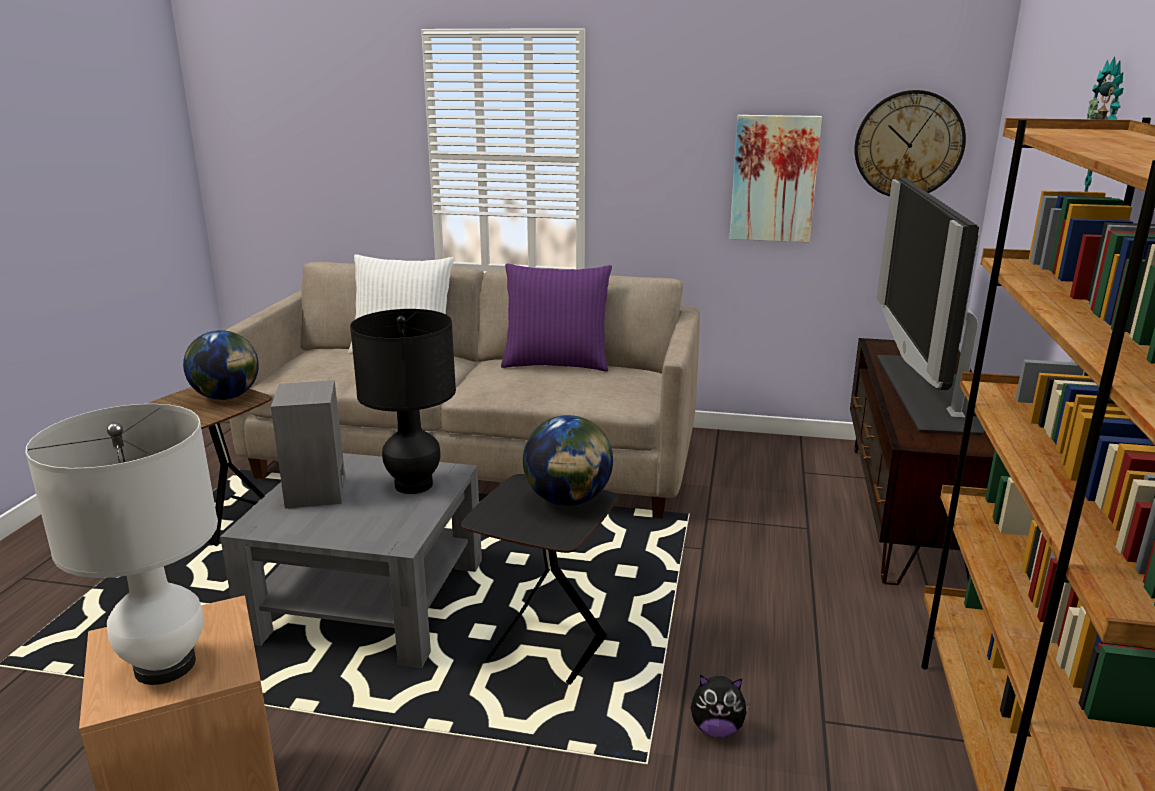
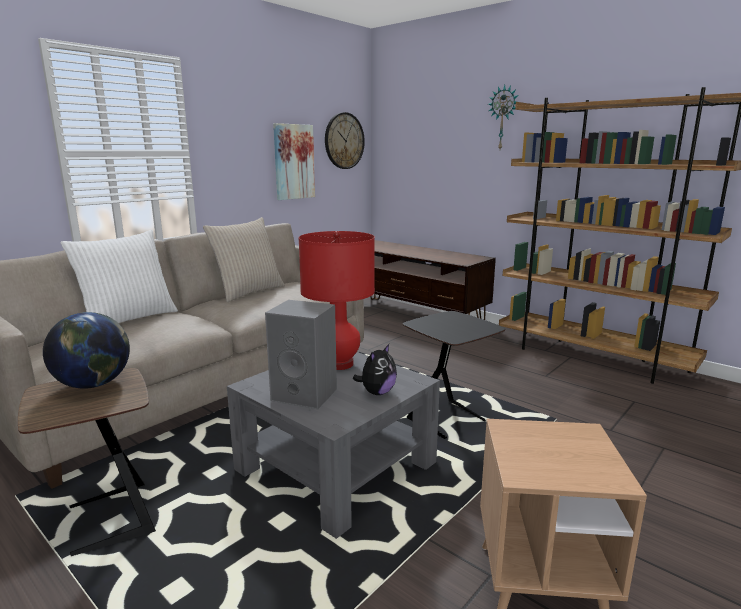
camera: 60 degrees left, 5 degrees down
white table lamp [25,404,218,685] -> none
black table lamp [350,309,456,494] -> red table lamp [299,231,375,370]
purple pillow [501,264,612,372] -> beige pillow [203,217,285,302]
globe [523,415,613,506] -> none
plush toy [691,675,750,737] -> plush toy moved to [353,344,397,395]
television [877,178,985,435] -> none

